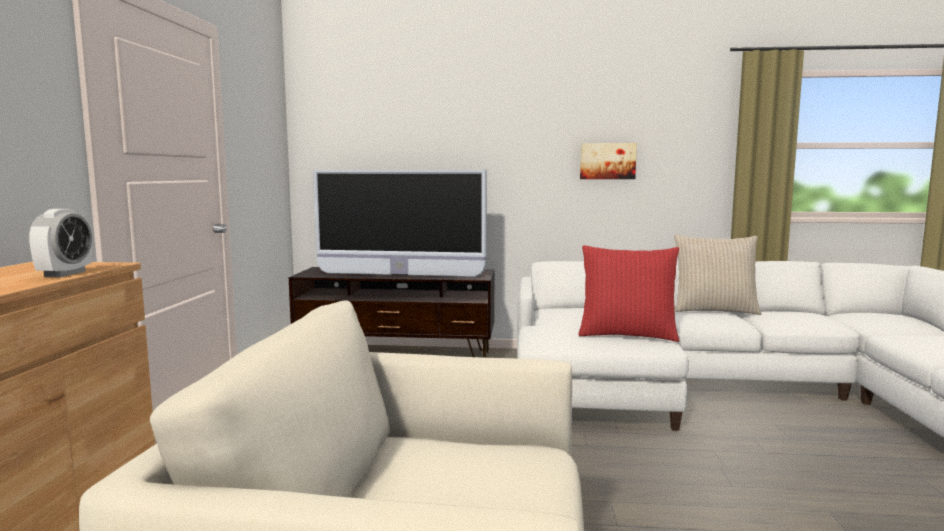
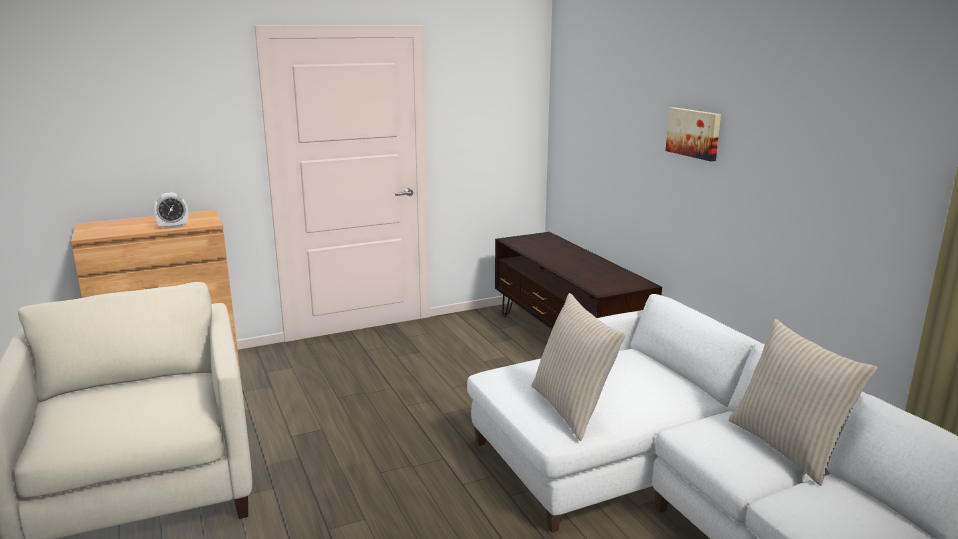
camera: 60 degrees right, 10 degrees up
television [313,170,487,277] -> none
red pillow [578,245,679,342] -> beige pillow [532,293,626,441]
picture [580,143,637,179] -> picture moved to [666,107,721,161]

